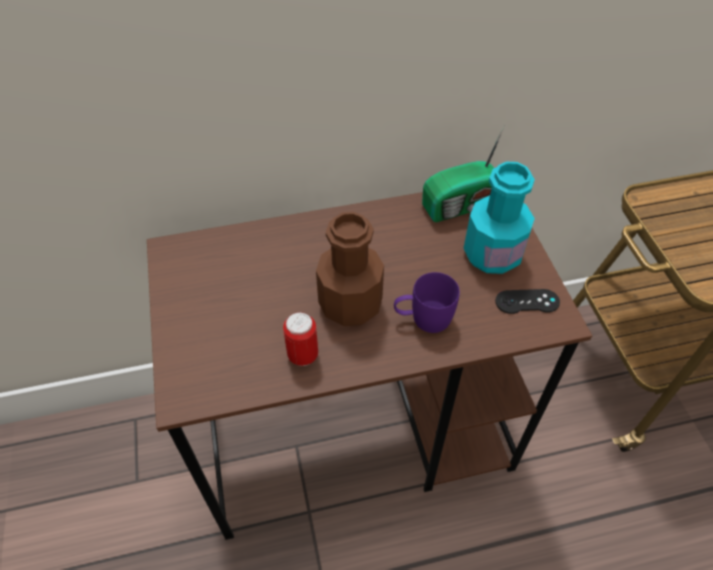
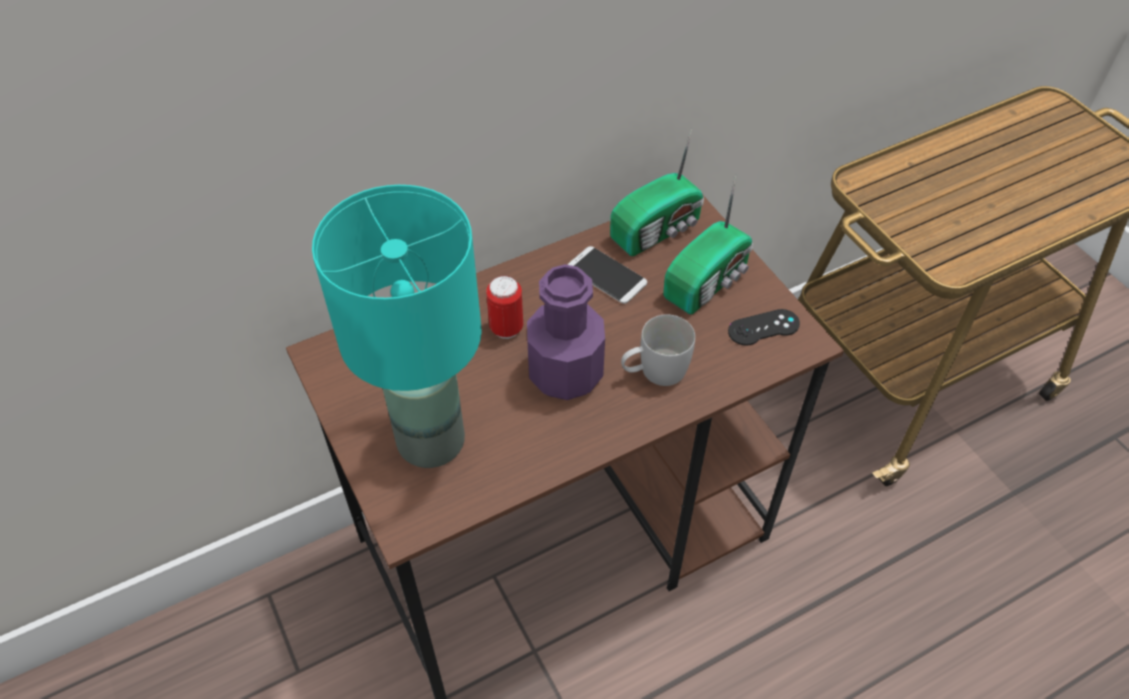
camera: 15 degrees left, 0 degrees up
can [283,312,318,366] -> can moved to [486,275,523,339]
brown bottle [316,212,384,326] -> purple bottle [527,264,605,400]
purple mug [394,272,460,333] -> white mug [621,314,695,386]
turquoise bottle [464,162,535,274] -> radio [663,174,753,314]
none -> turquoise table lamp [312,185,482,468]
none -> phone [567,246,647,304]

